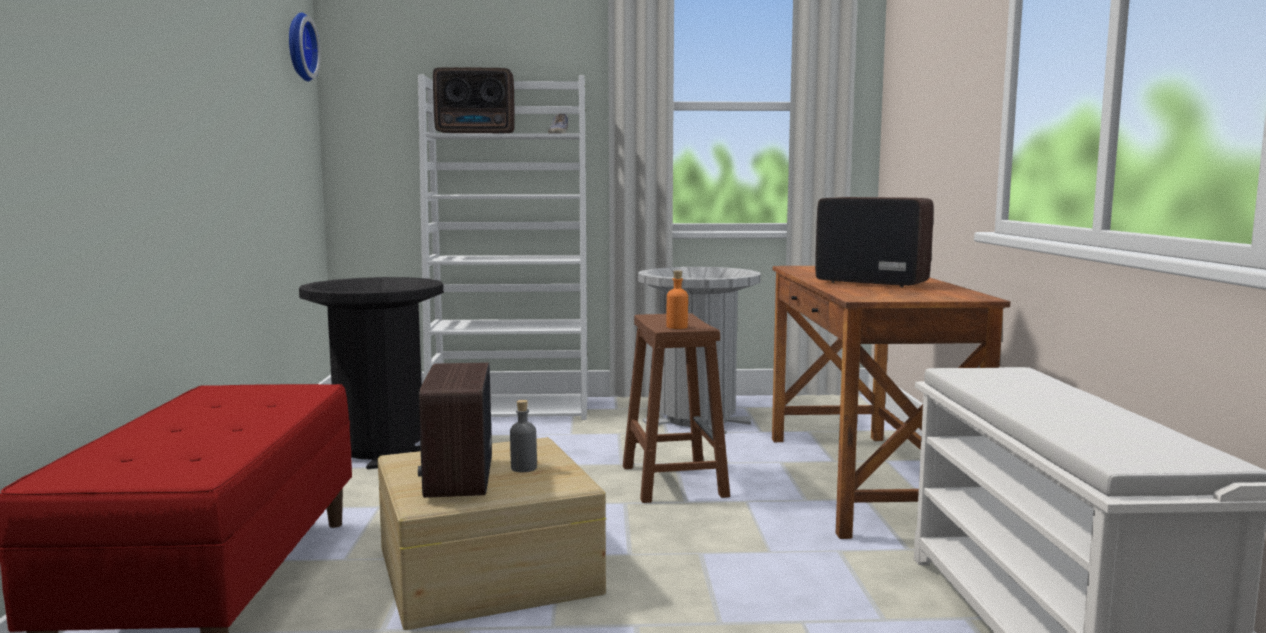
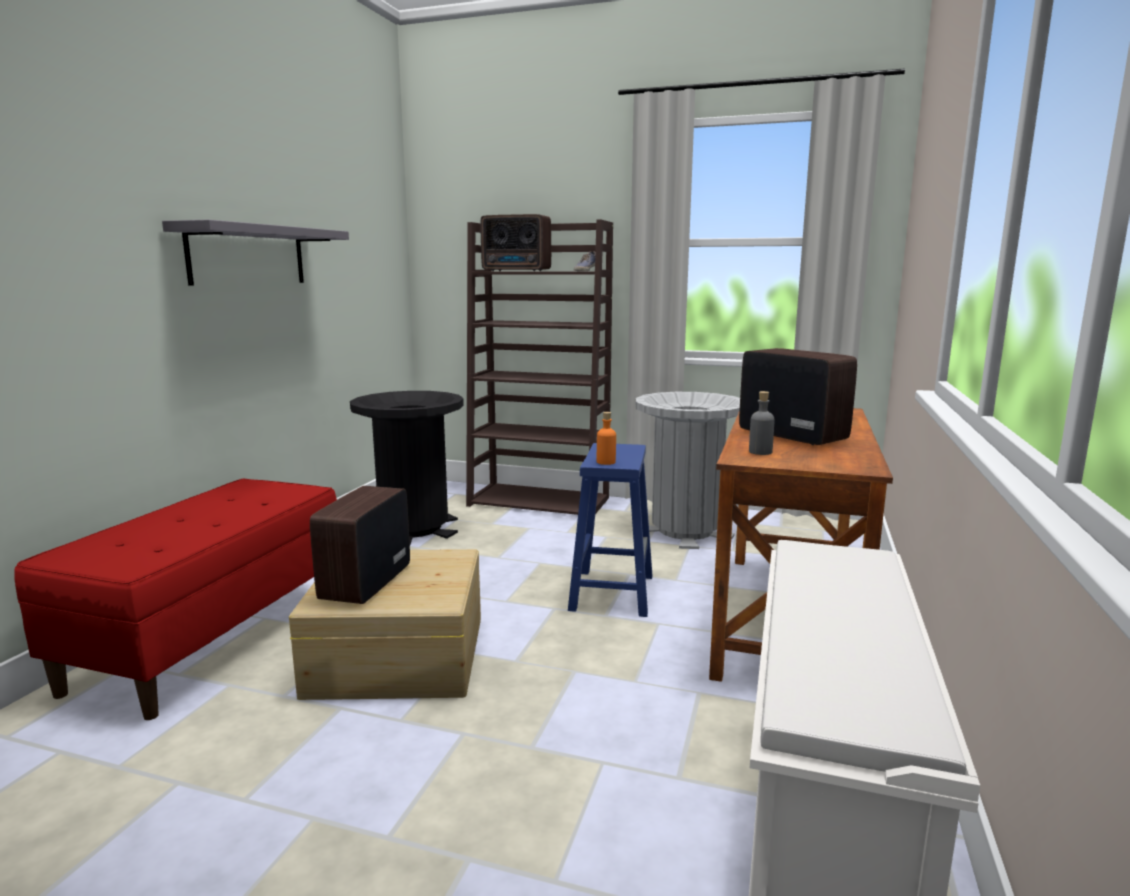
camera: 20 degrees right, 5 degrees up
wall clock [289,12,321,81] -> none
white bookcase [418,75,587,420] -> brown bookcase [466,219,613,515]
grey bottle [510,400,537,472] -> grey bottle moved to [749,391,775,455]
brown stool [623,313,730,503] -> blue stool [568,443,652,617]
none -> grey shelf [162,219,349,286]

